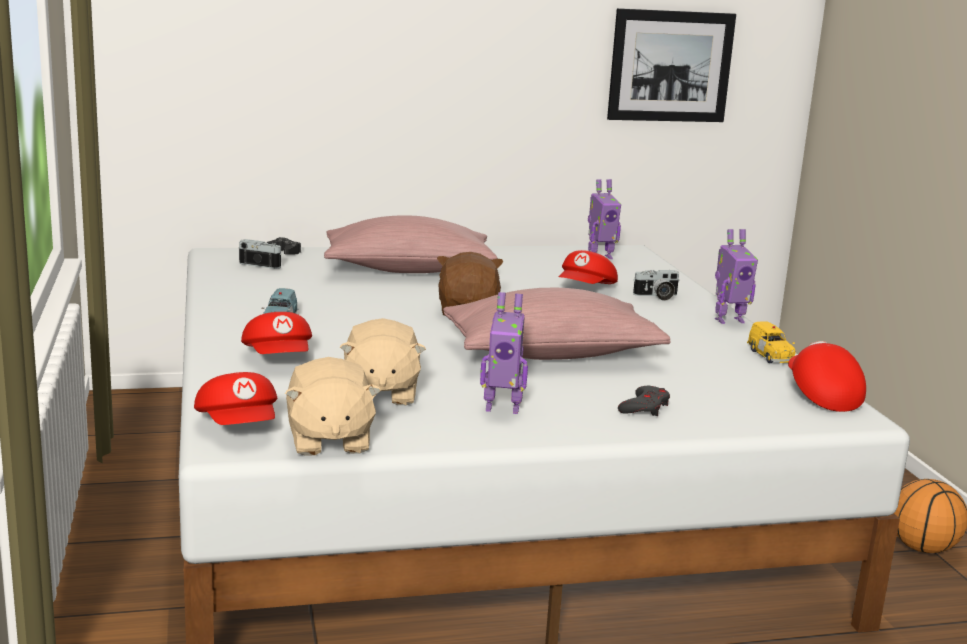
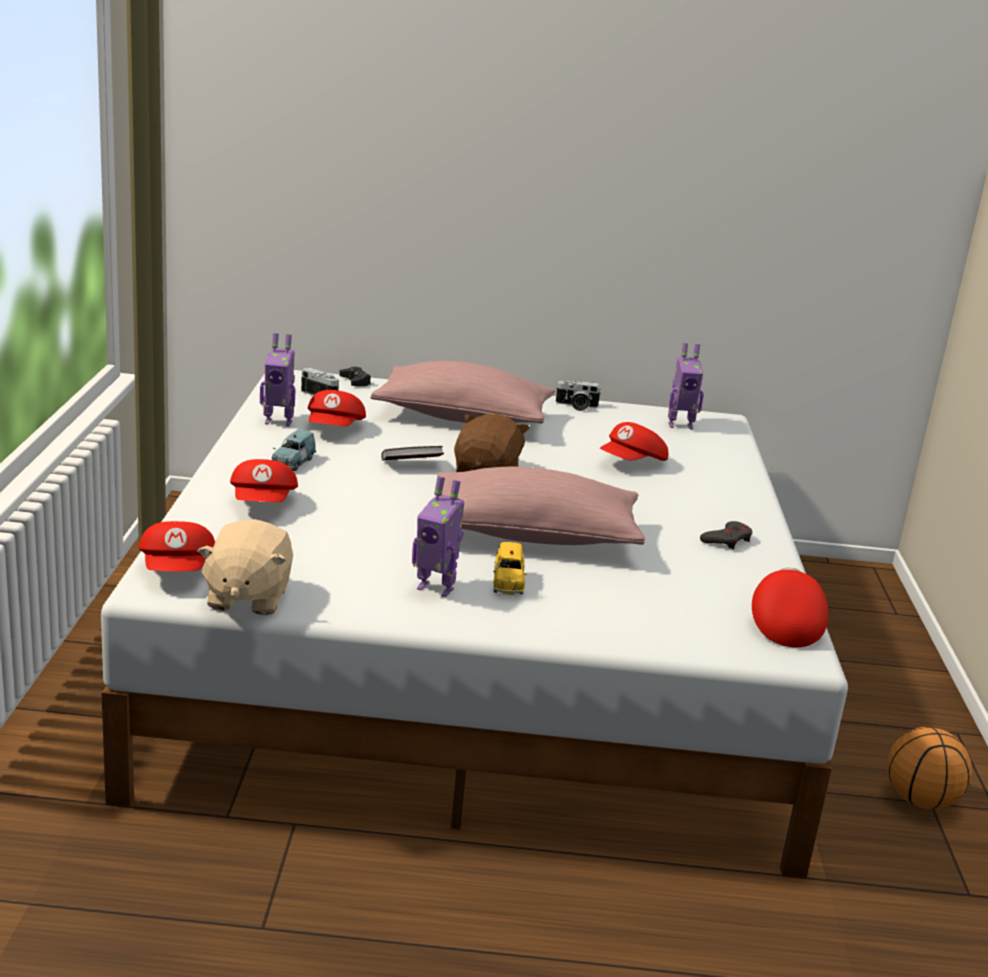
camera: 15 degrees right, 5 degrees up
beige plush toy [340,318,426,405] -> none
picture [607,8,736,122] -> none
grey game controller [618,386,670,416] -> grey game controller moved to [700,521,753,549]
camera [633,270,680,301] -> camera moved to [555,381,601,411]
toy robot [715,229,758,324] -> toy robot moved to [260,333,296,426]
yellow toy car [747,321,796,363] -> yellow toy car moved to [493,542,527,595]
none -> red cap [308,390,366,427]
none -> book [381,446,444,460]

